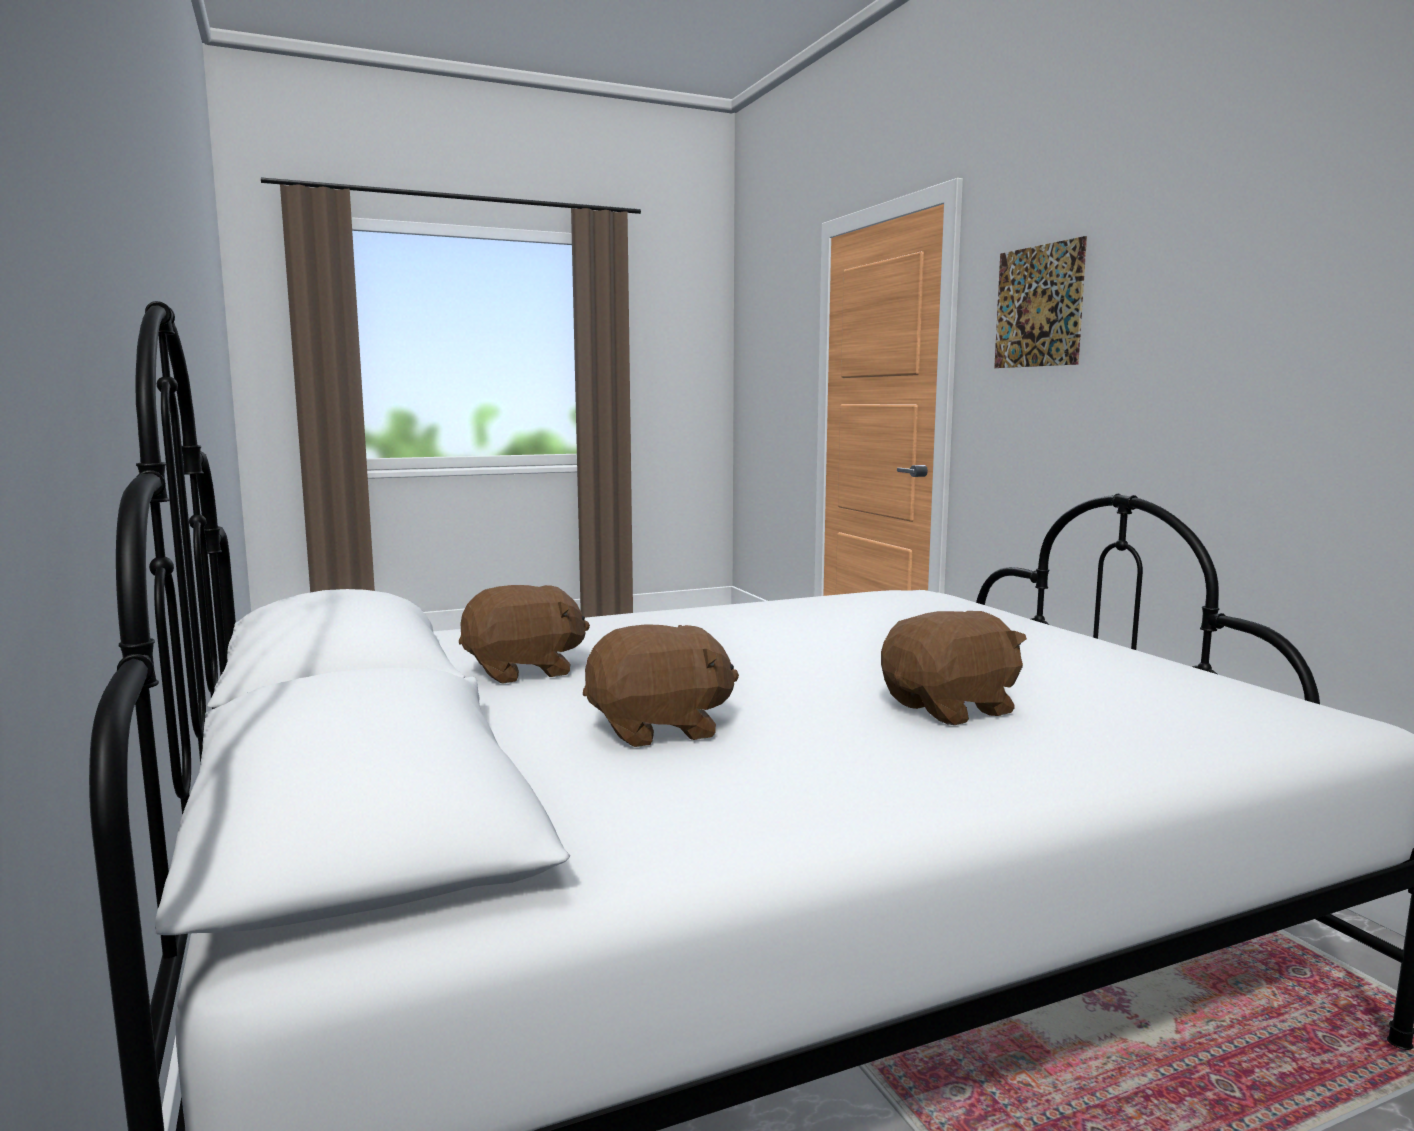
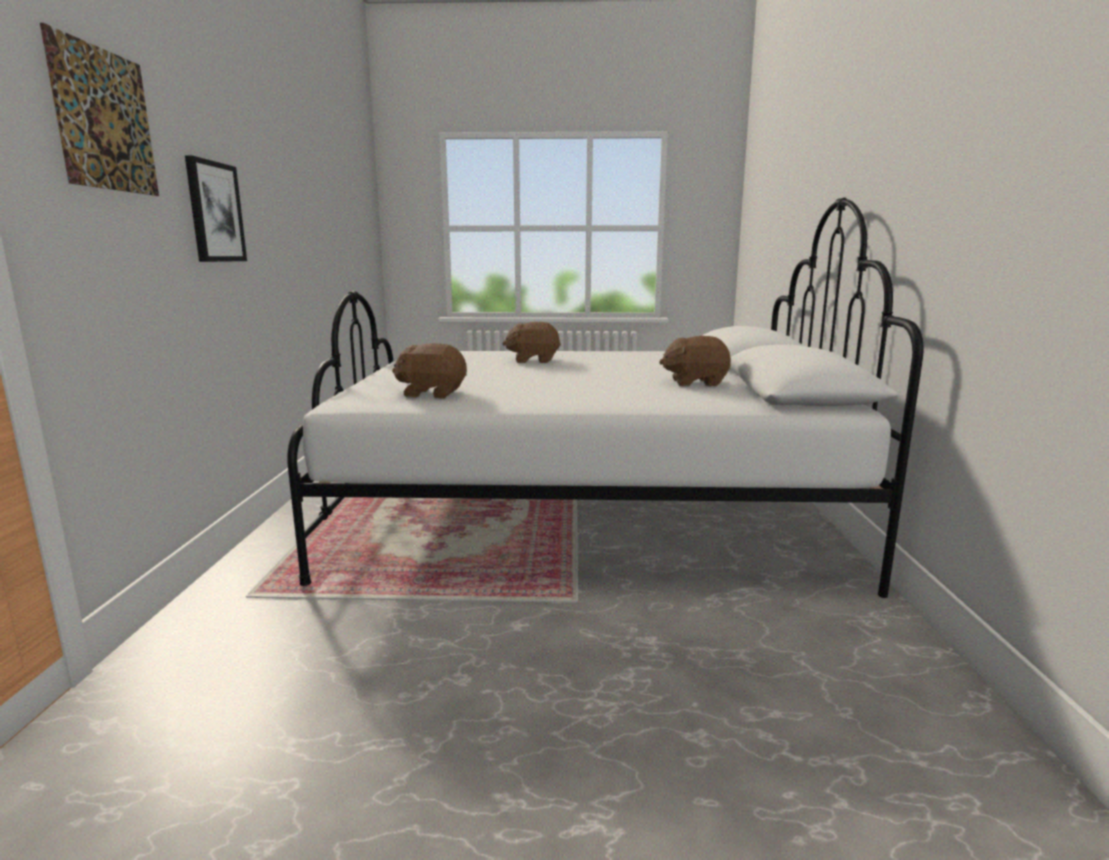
camera: 155 degrees left, 5 degrees up
brown plush toy [583,624,739,747] -> brown plush toy moved to [392,343,467,399]
none -> picture [185,155,247,262]

